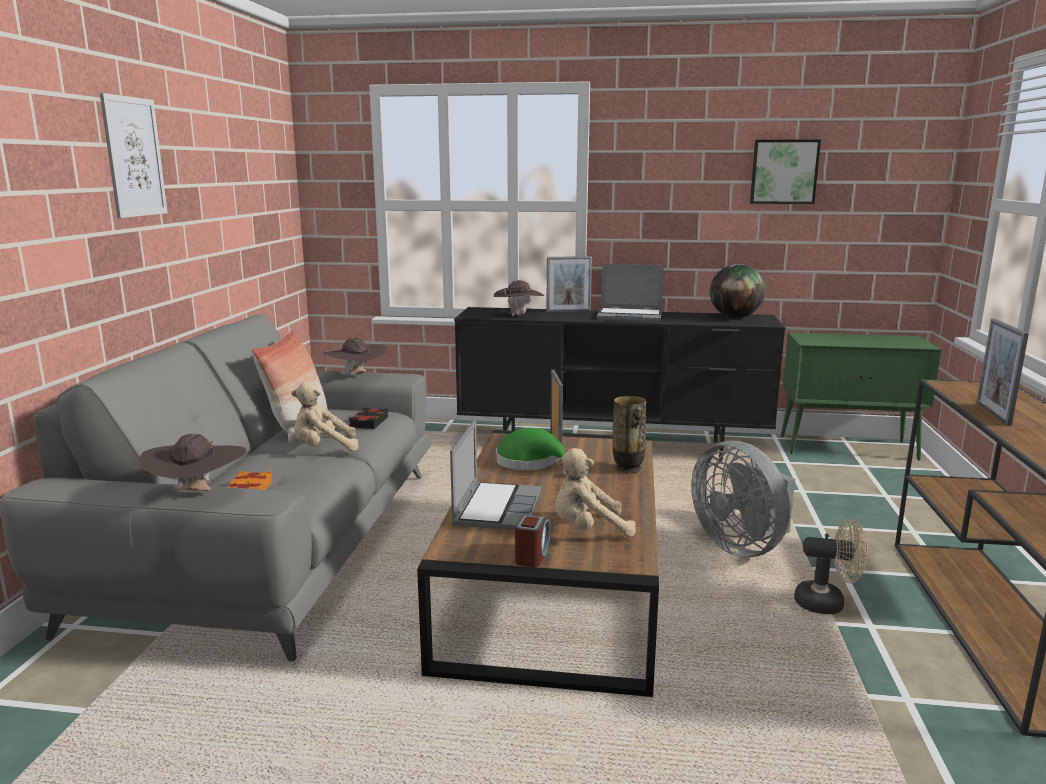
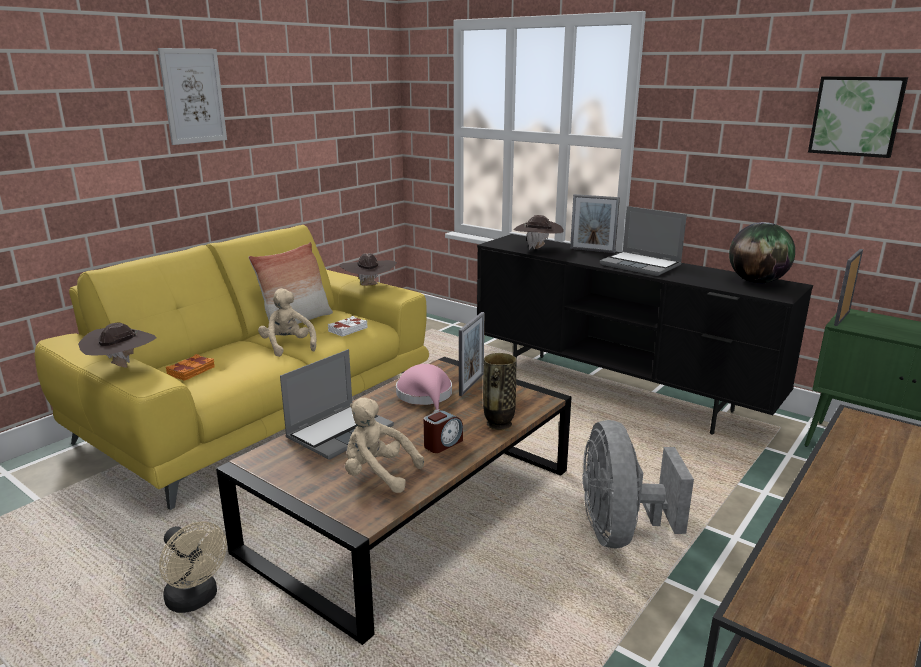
camera: 30 degrees right, 5 degrees up
grey sofa [0,314,432,661] -> yellow sofa [34,225,429,510]
beige plush toy [291,382,359,451] -> beige plush toy turned 45 degrees clockwise [258,288,317,357]
black book [349,408,388,429] -> white book [328,316,368,337]
green hat [496,428,567,476] -> pink hat [396,364,452,413]
alarm clock [515,515,550,567] -> alarm clock moved to [424,410,463,453]
beige fan [794,519,868,614] -> beige fan moved to [159,522,227,613]
picture frame [977,318,1029,426] -> picture frame moved to [834,249,863,326]

